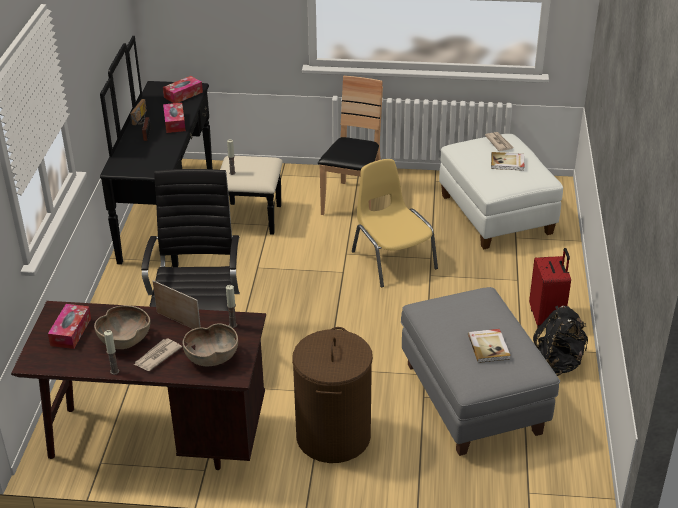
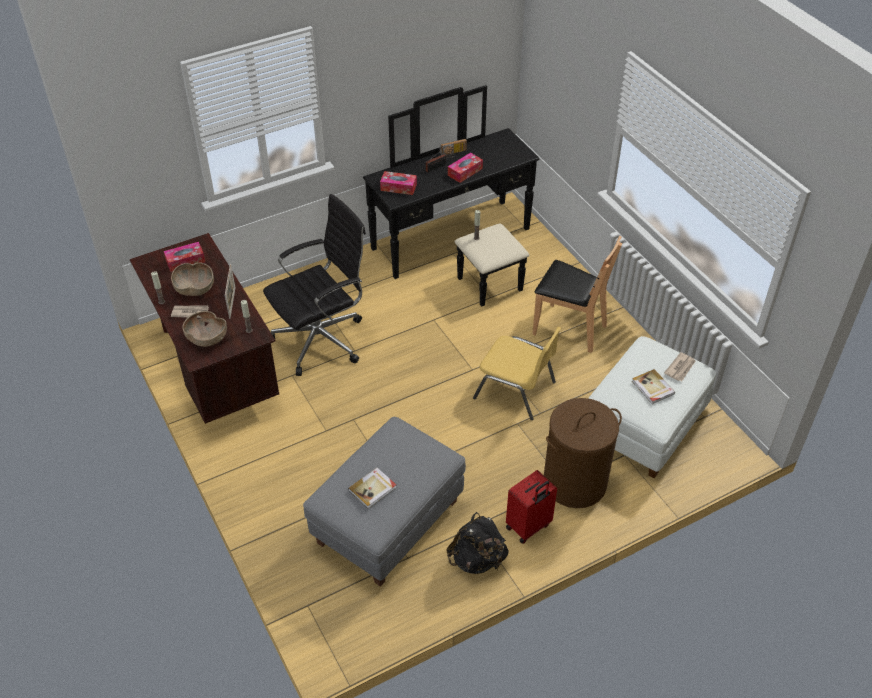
camera: 55 degrees right, 10 degrees up
tissue box [163,76,203,103] -> tissue box moved to [380,171,417,195]
brown laundry basket [292,327,373,463] -> brown laundry basket moved to [544,398,622,508]
brown chair [318,76,383,215] -> brown chair turned 45 degrees clockwise [532,236,622,353]
yellow chair [352,159,438,287] -> yellow chair turned 90 degrees clockwise [473,327,561,420]

